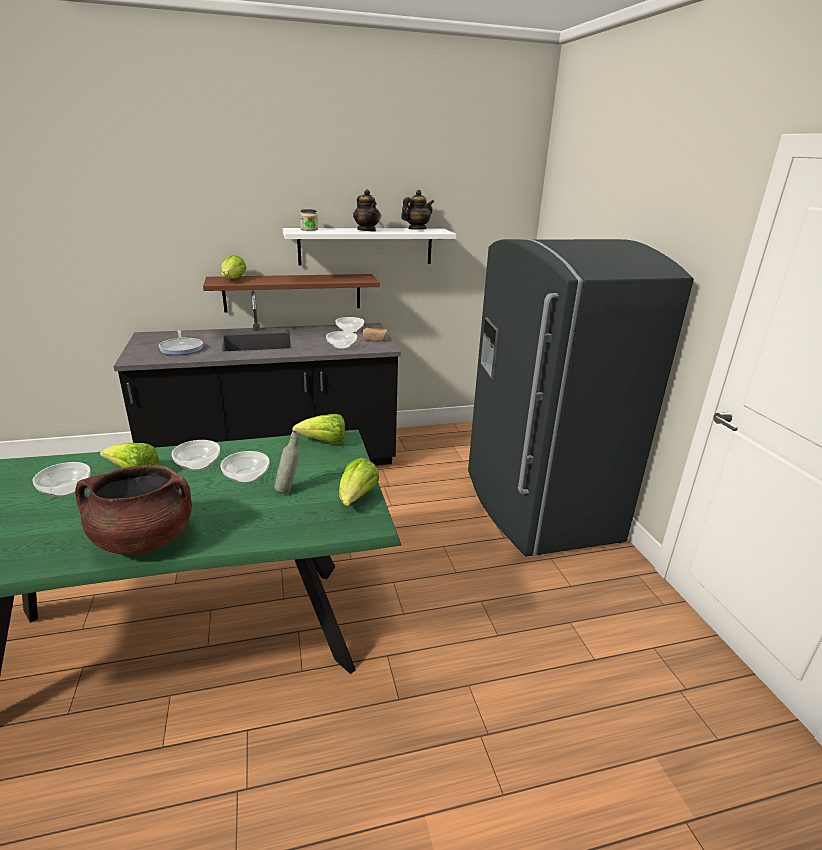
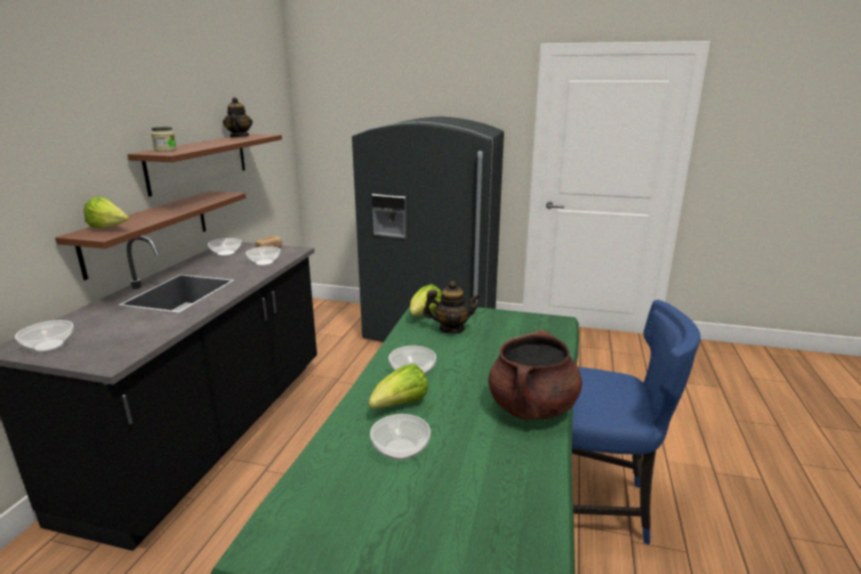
camera: 60 degrees left, 5 degrees down
frying pan [159,330,203,355] -> none
bowl [221,451,269,484] -> bowl moved to [15,320,74,352]
grey bottle [274,431,300,494] -> none
white shelf [283,228,456,266] -> brown shelf [127,134,282,197]
lettuce [339,458,379,506] -> none
teapot [353,189,381,232] -> teapot moved to [423,281,481,334]
none -> blue chair [572,300,701,544]

